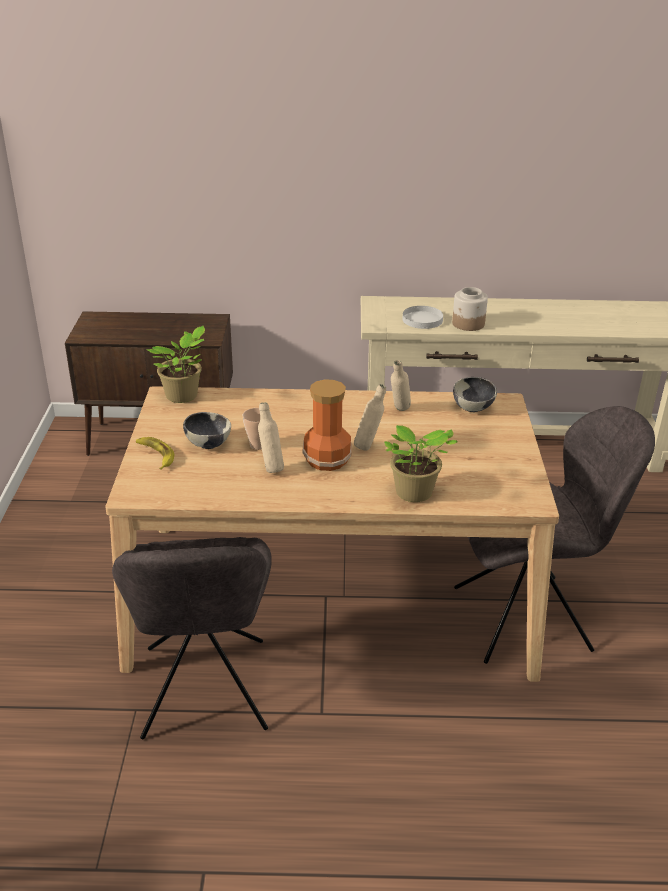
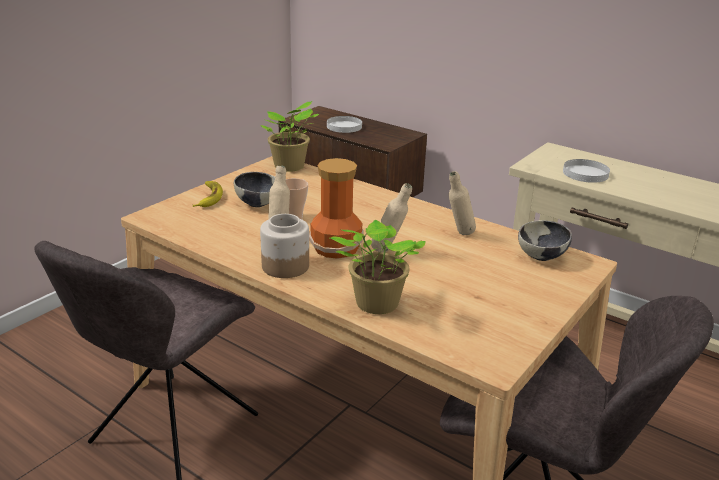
camera: 35 degrees right, 5 degrees down
jar [452,287,488,331] -> jar moved to [260,214,309,278]
none -> white plate [327,116,362,133]

